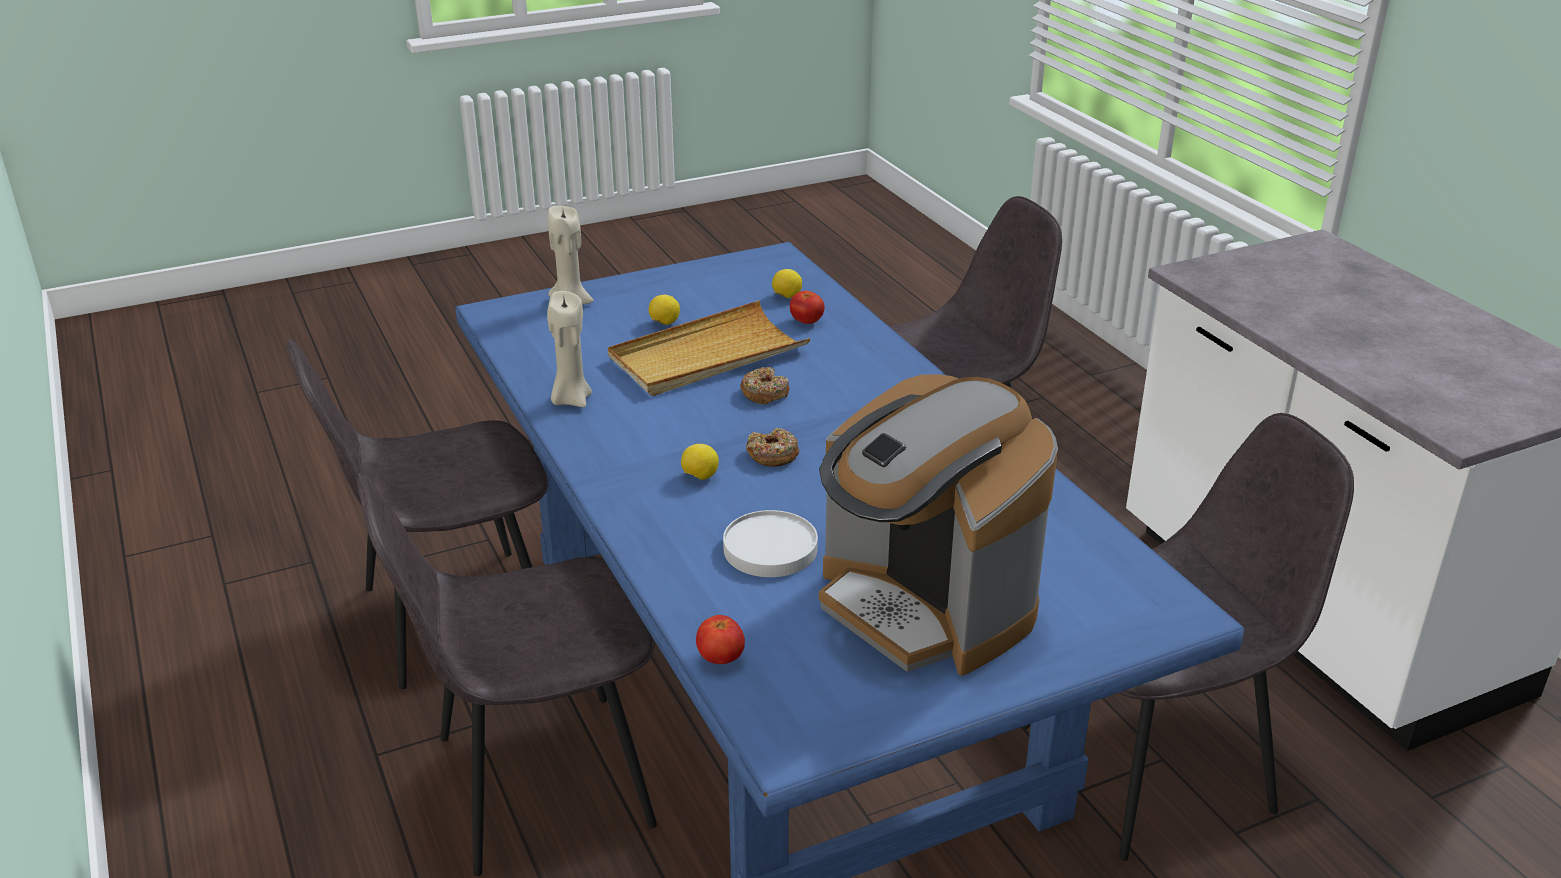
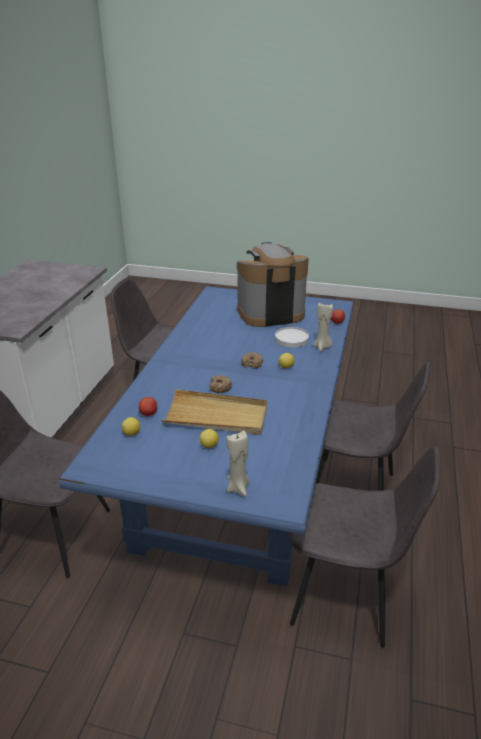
camera: 140 degrees left, 0 degrees up
beige candle [547,291,592,407] -> beige candle moved to [313,302,333,351]
coffee machine [819,374,1058,676] -> coffee machine turned 105 degrees counterclockwise [237,242,309,327]

